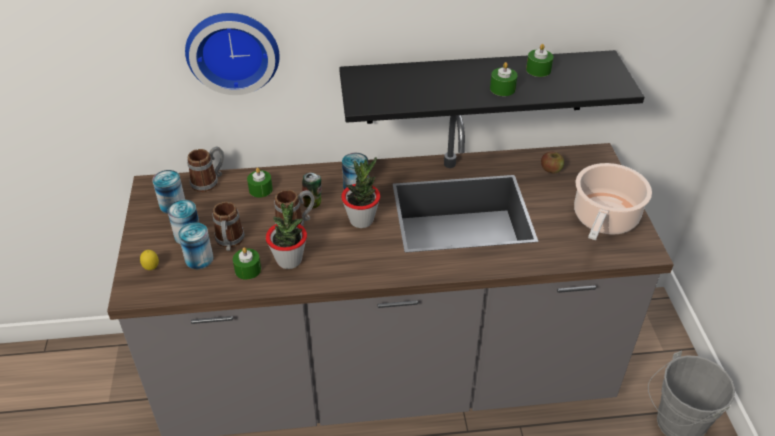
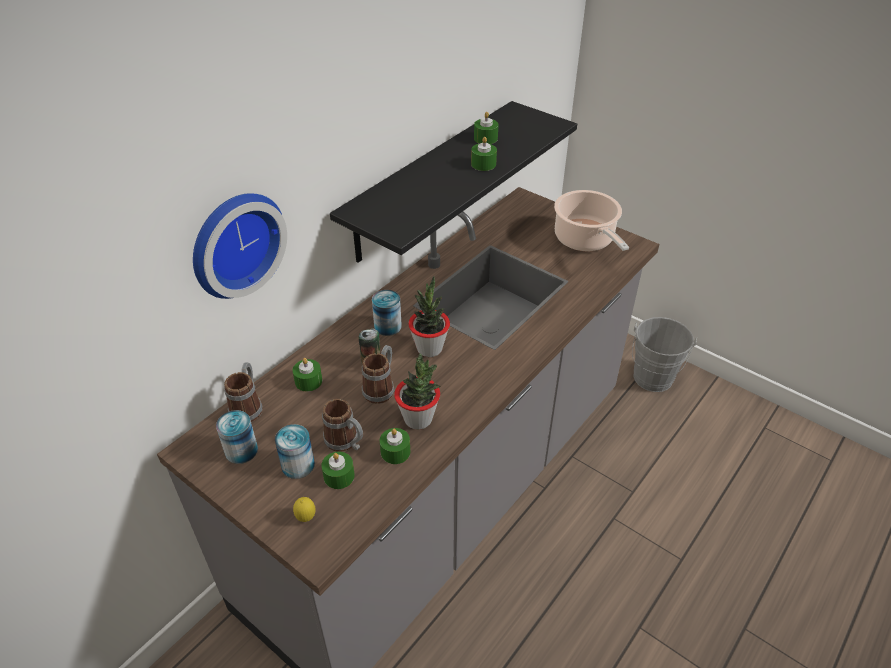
camera: 45 degrees left, 0 degrees up
can [178,223,213,269] -> green candle [321,452,355,489]
apple [541,152,564,174] -> none

